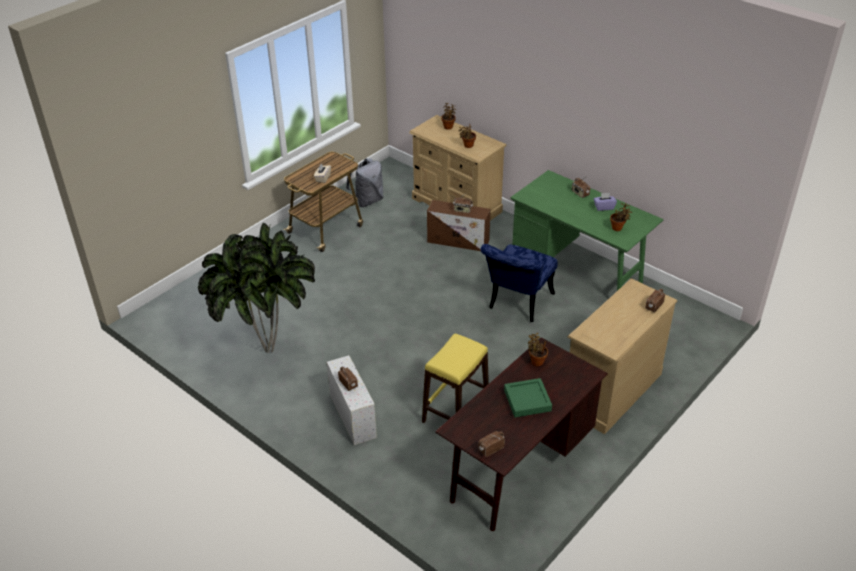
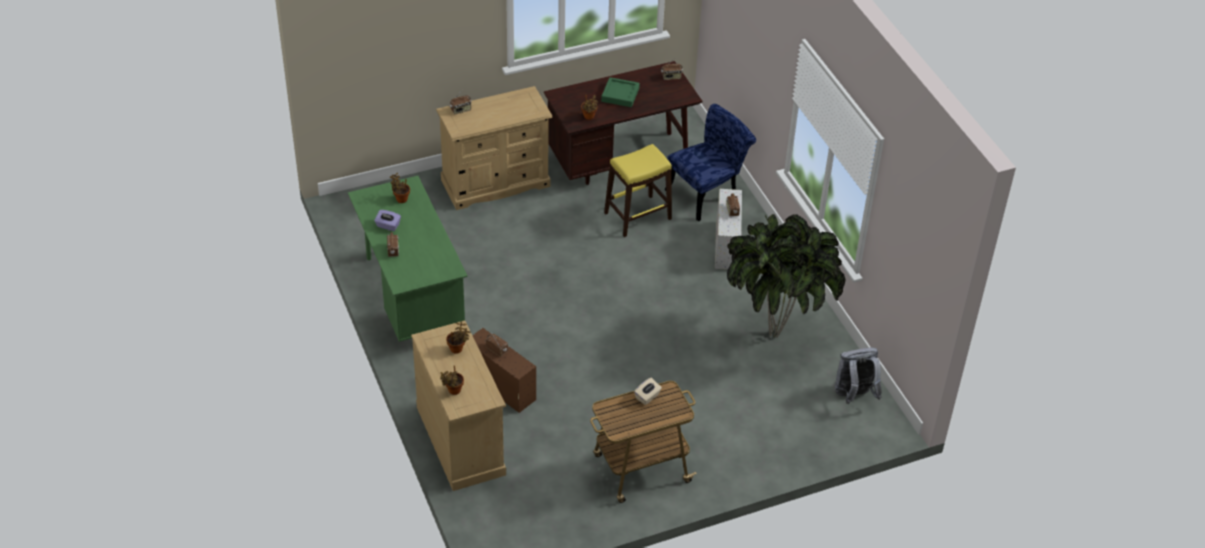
camera: 155 degrees left, 5 degrees up
grey backpack [346,158,384,207] -> grey backpack moved to [835,348,882,404]
blue chair [480,244,558,322] -> blue chair moved to [665,104,756,221]

